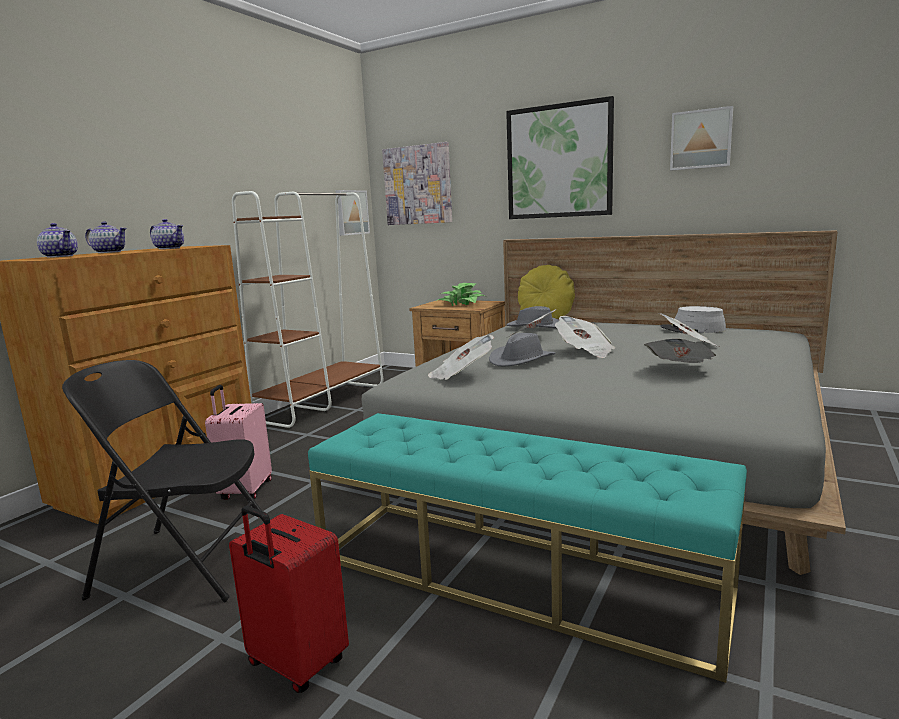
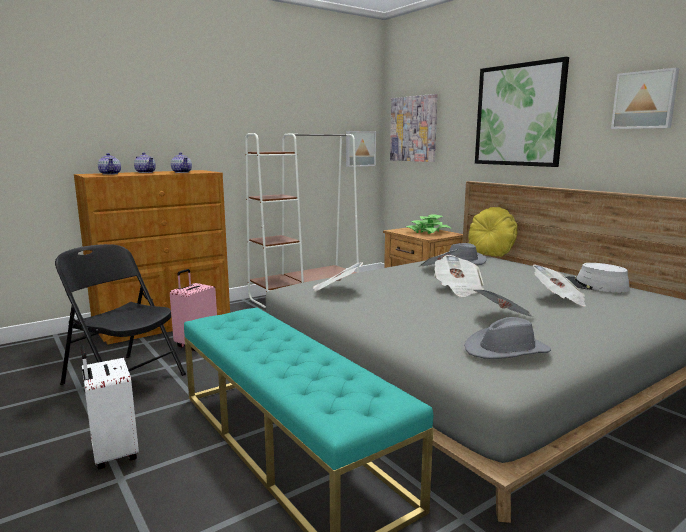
camera: 25 degrees right, 0 degrees up
red suitcase [229,506,349,693] -> white suitcase [81,346,139,470]
grey hat [489,333,556,367] -> grey hat moved to [464,317,551,359]

